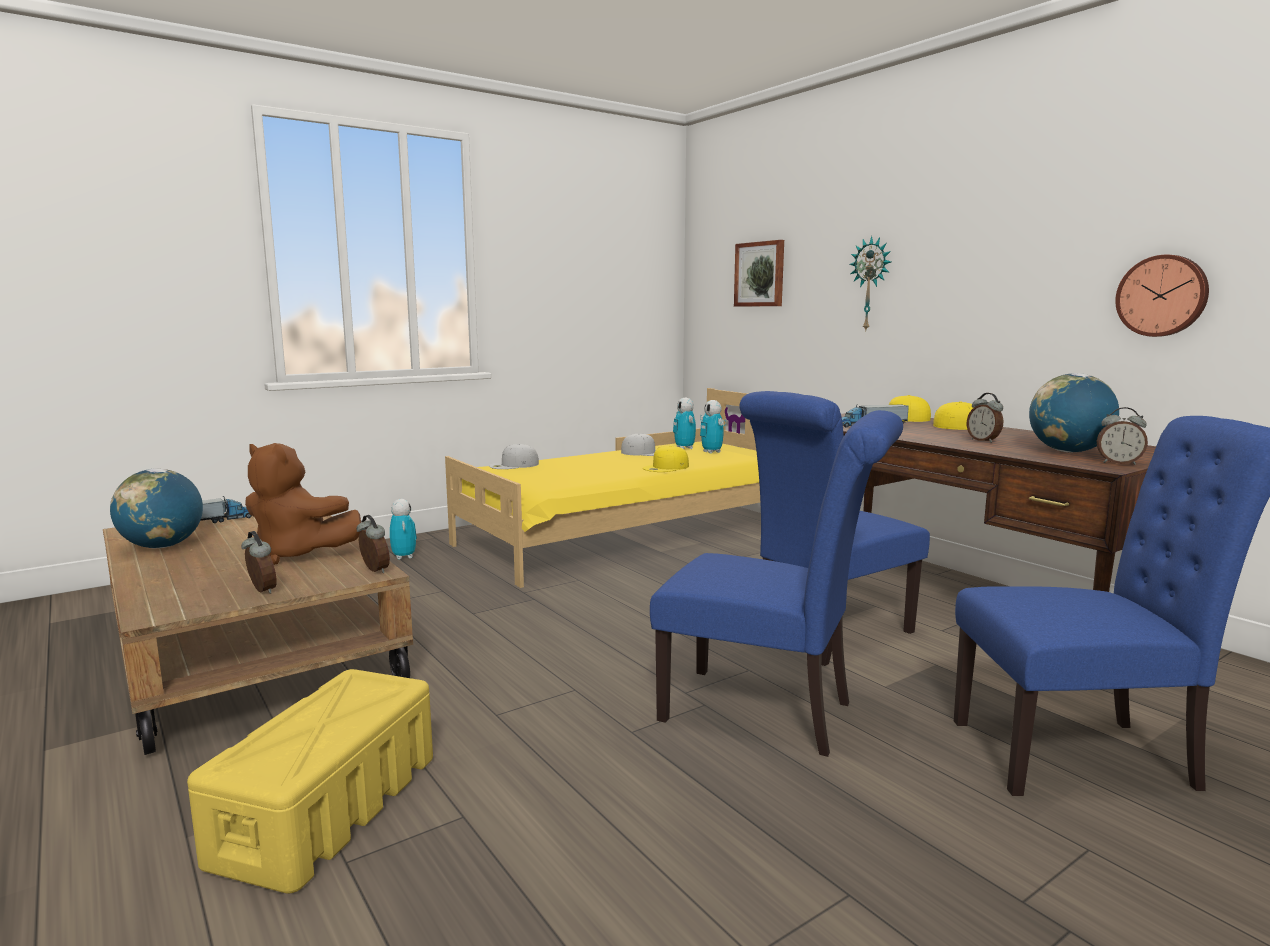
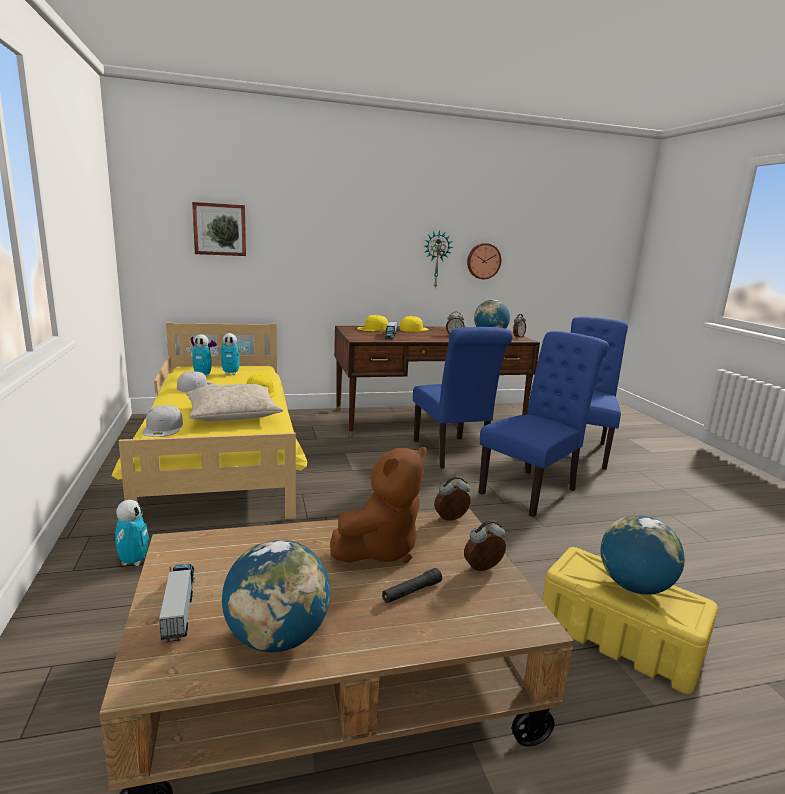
camera: 70 degrees left, 5 degrees up
toy robot [390,499,417,560] -> toy robot turned 90 degrees clockwise [115,500,149,566]
wall clock [850,236,891,330] -> wall clock moved to [424,230,453,288]
none -> beige pillow [186,384,283,421]
none -> black flashlight [382,568,442,603]
none -> globe [601,515,685,595]

